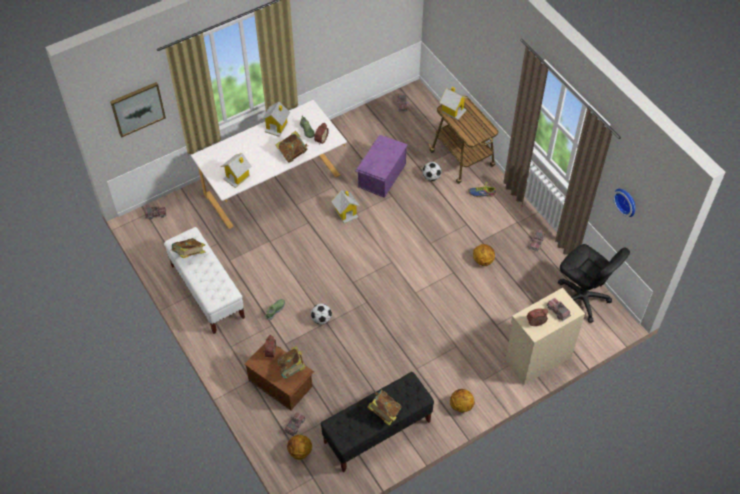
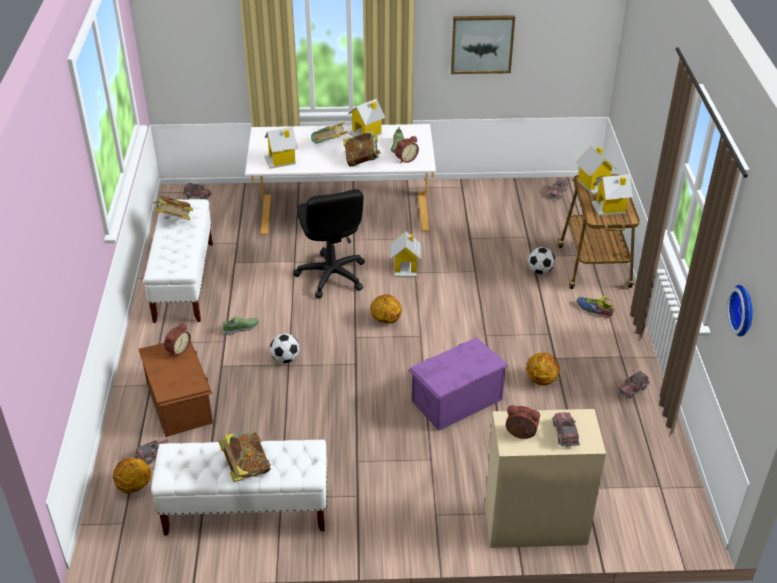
camera: 30 degrees right, 15 degrees down
picture [110,82,166,138] -> picture moved to [451,15,515,74]
book [277,346,306,378] -> book moved to [311,122,348,143]
black bench [321,372,434,472] -> white bench [151,440,328,536]
purple storage box [356,135,408,198] -> purple storage box moved to [408,337,508,431]
basketball [450,389,474,412] -> basketball moved to [370,294,402,323]
black office chair [558,244,630,323] -> black office chair moved to [293,189,365,298]
none -> toy house [591,174,633,216]

